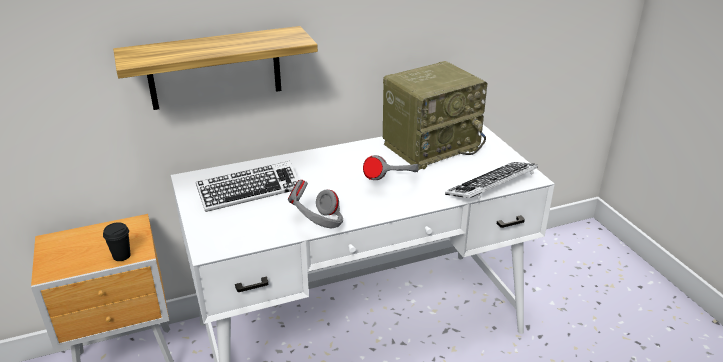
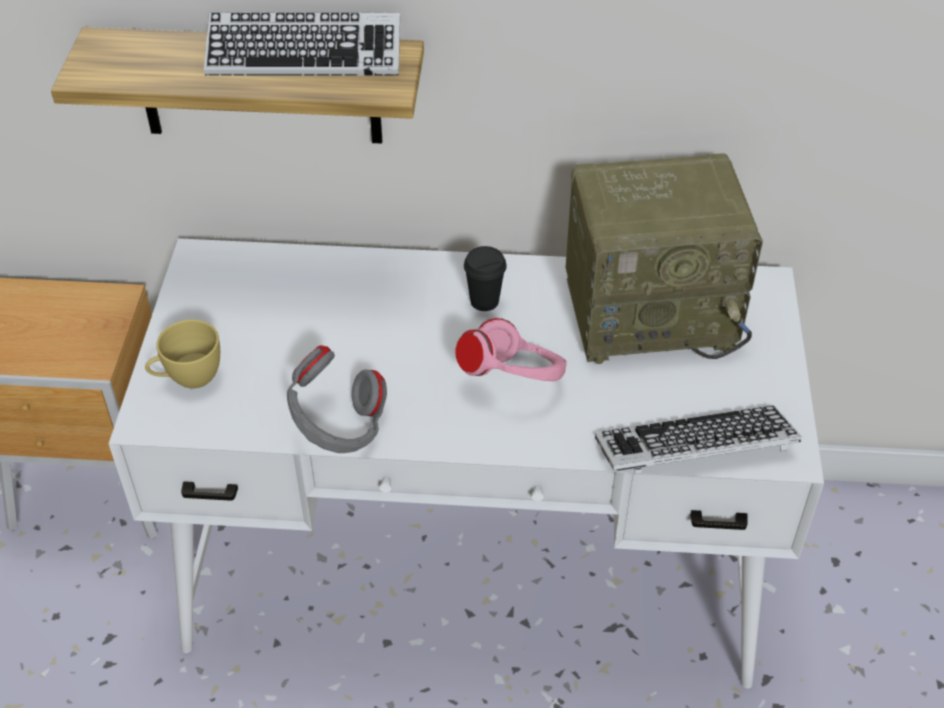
camera: 25 degrees right, 15 degrees up
black cup [103,222,131,261] -> black cup moved to [464,246,507,311]
keyboard [196,161,298,212] -> keyboard moved to [204,13,400,75]
grey headphones [363,155,419,180] -> pink headphones [456,318,567,382]
none -> yellow cup [145,319,220,388]

